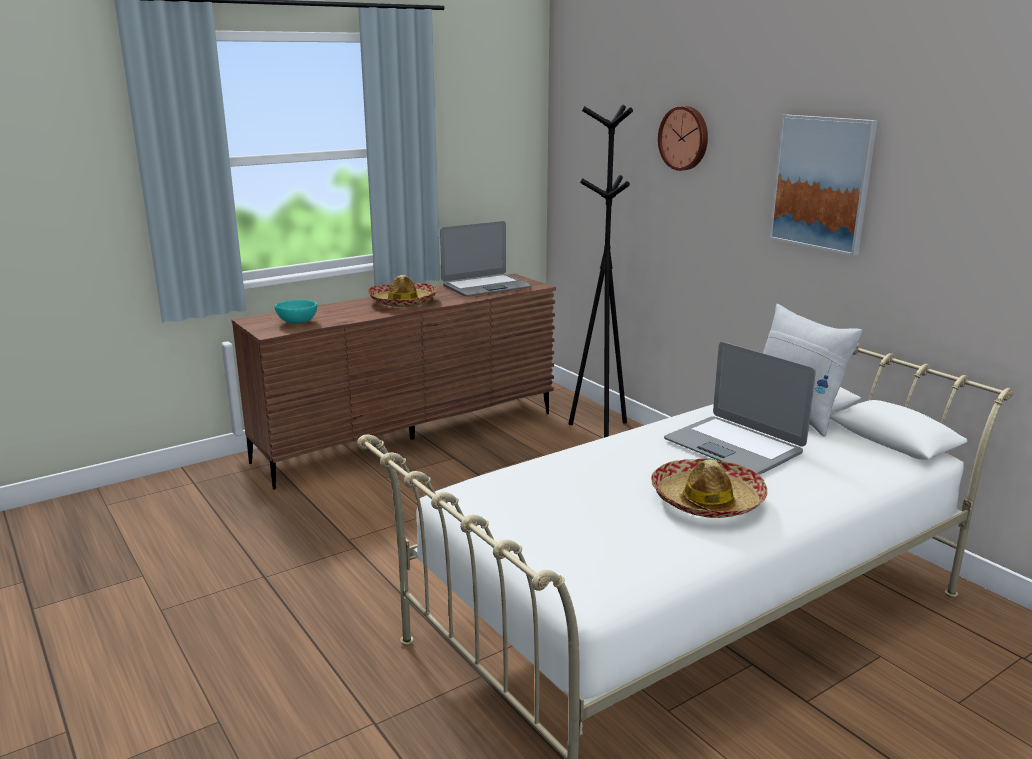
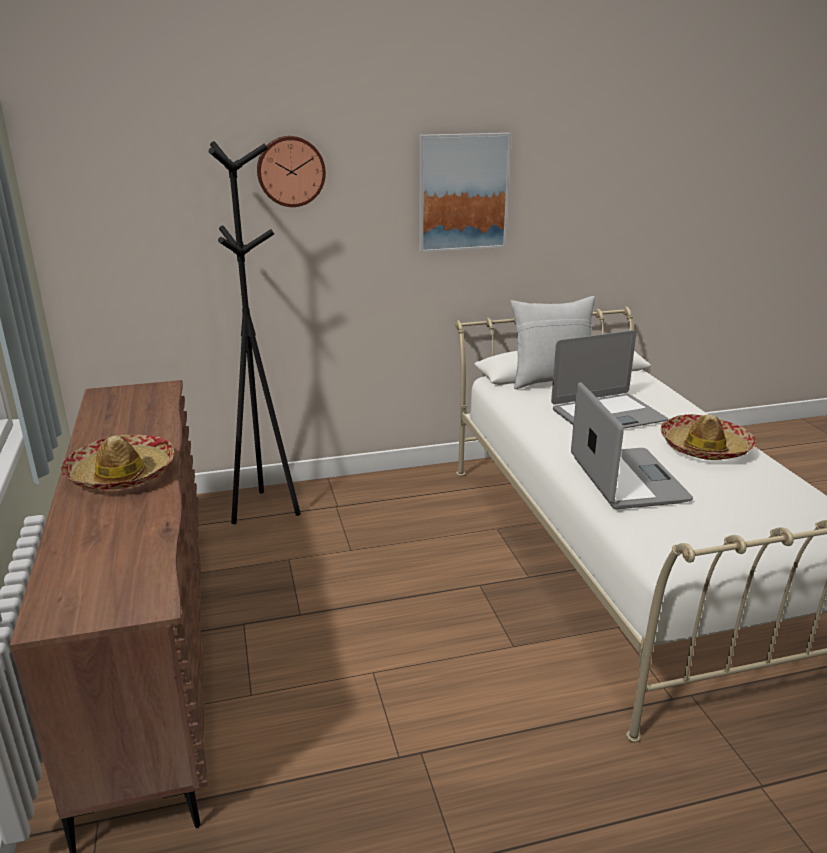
camera: 70 degrees left, 5 degrees up
turquoise bowl [275,300,317,324] -> none
laptop [440,221,532,296] -> laptop moved to [571,382,693,509]

